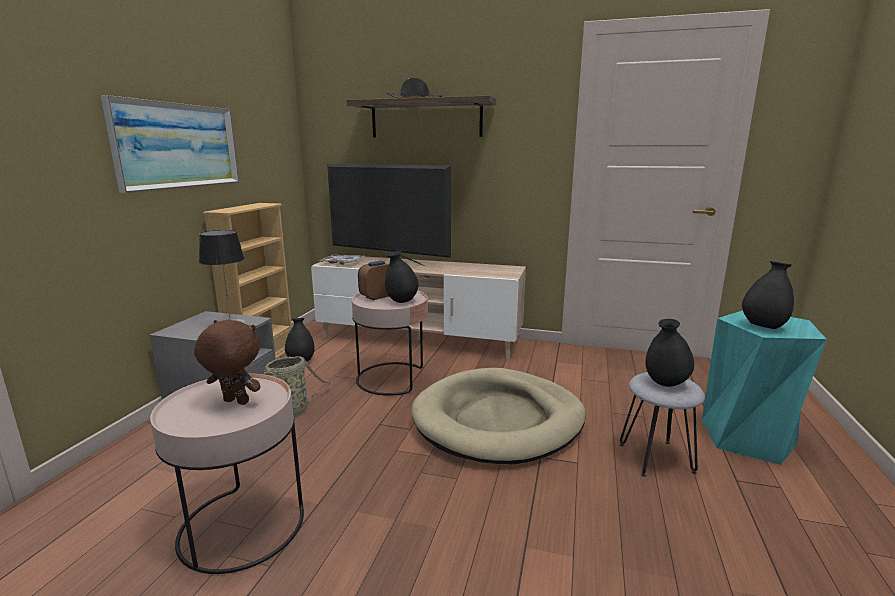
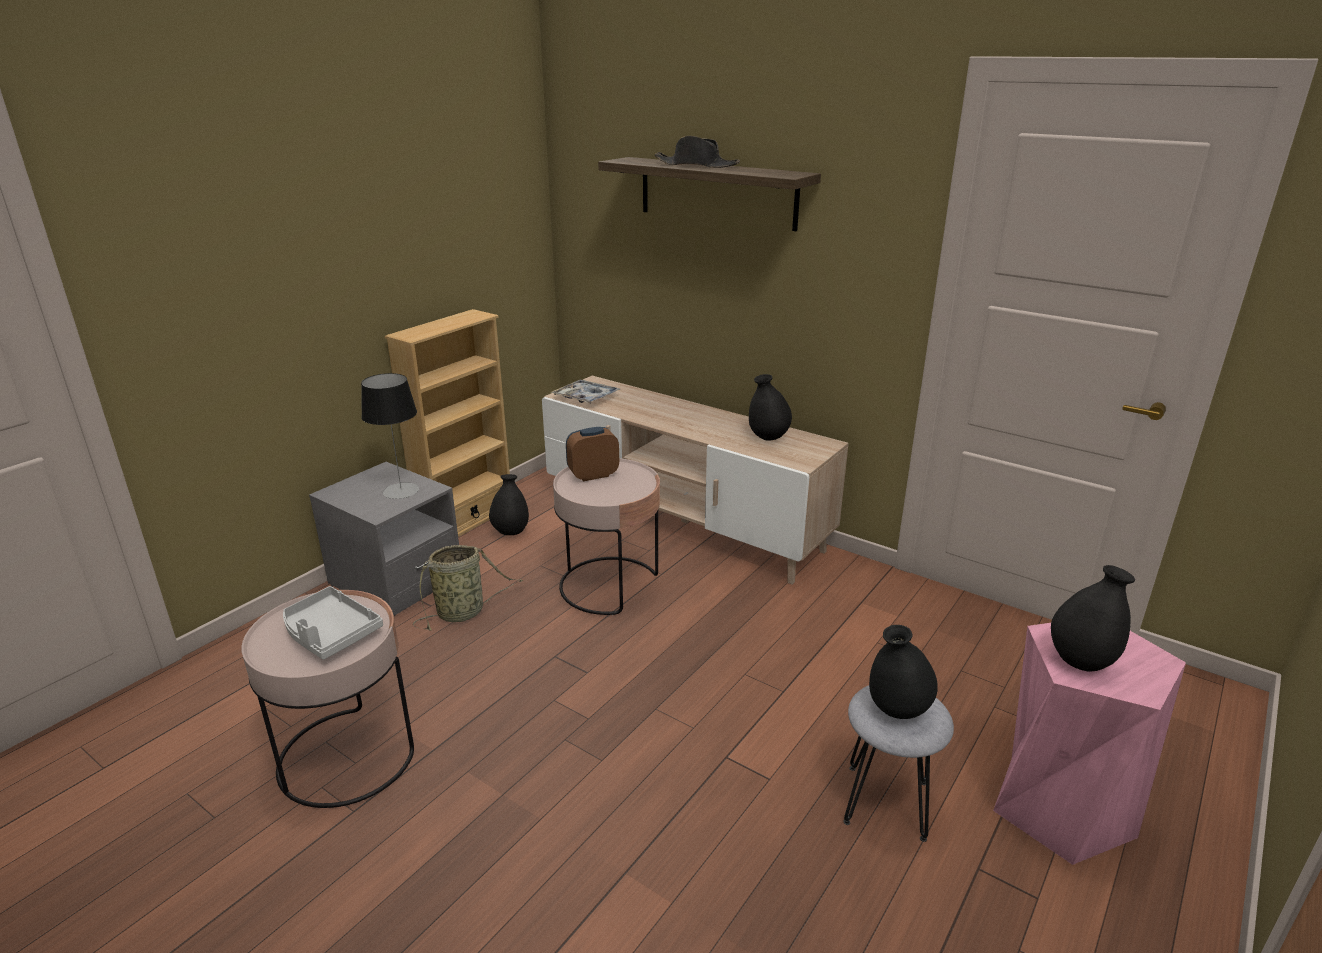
camera: 20 degrees right, 10 degrees up
picture [101,95,239,193] -> none
brown plush toy [194,320,261,405] -> grey tray [283,586,383,660]
television [327,164,451,266] -> none
black vase [385,251,419,303] -> black vase moved to [749,374,792,440]
beige dog bed [412,368,586,464] -> none
turquoise stool [702,310,827,465] -> pink stool [993,623,1186,865]

